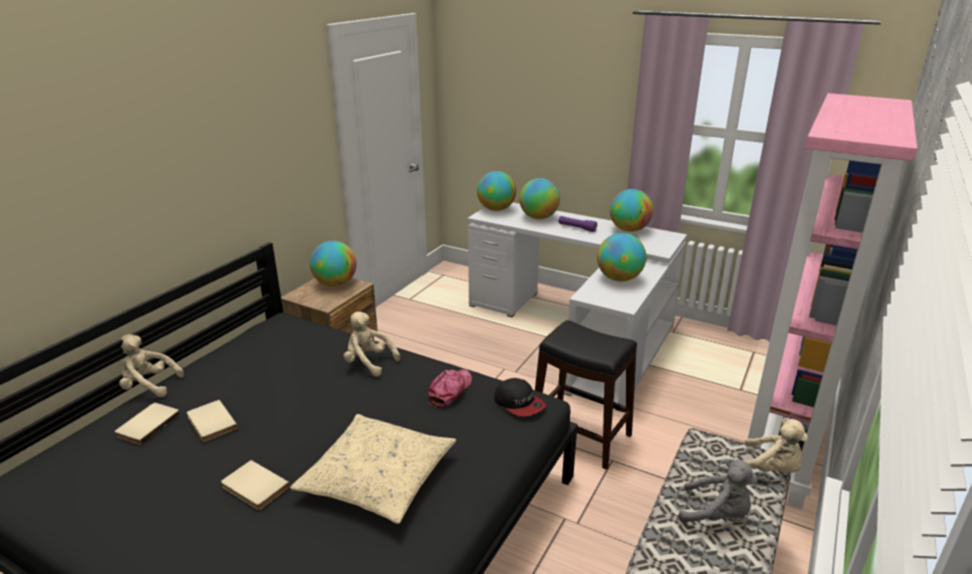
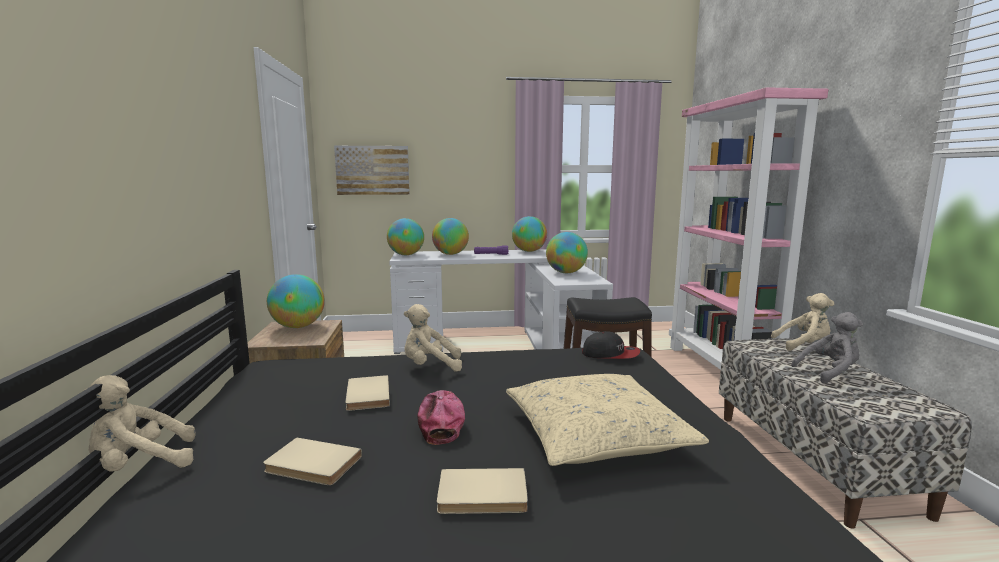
camera: 35 degrees left, 15 degrees down
beige book [115,403,181,445] -> beige book moved to [345,375,390,411]
cap [428,369,472,408] -> cap moved to [417,390,465,445]
none -> picture [334,146,410,195]

